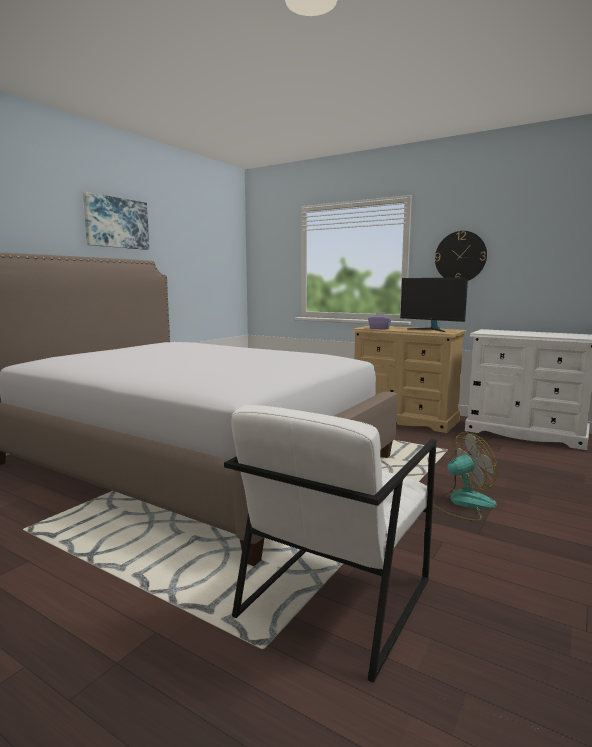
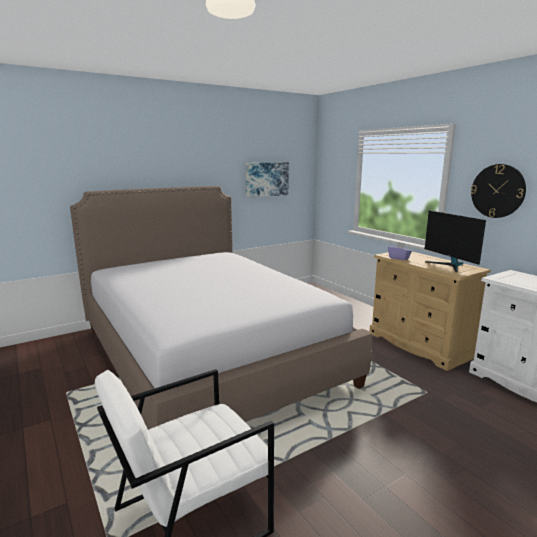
camera: 25 degrees right, 5 degrees up
picture [83,192,149,250] -> picture moved to [245,163,289,197]
fan [433,432,498,521] -> none

